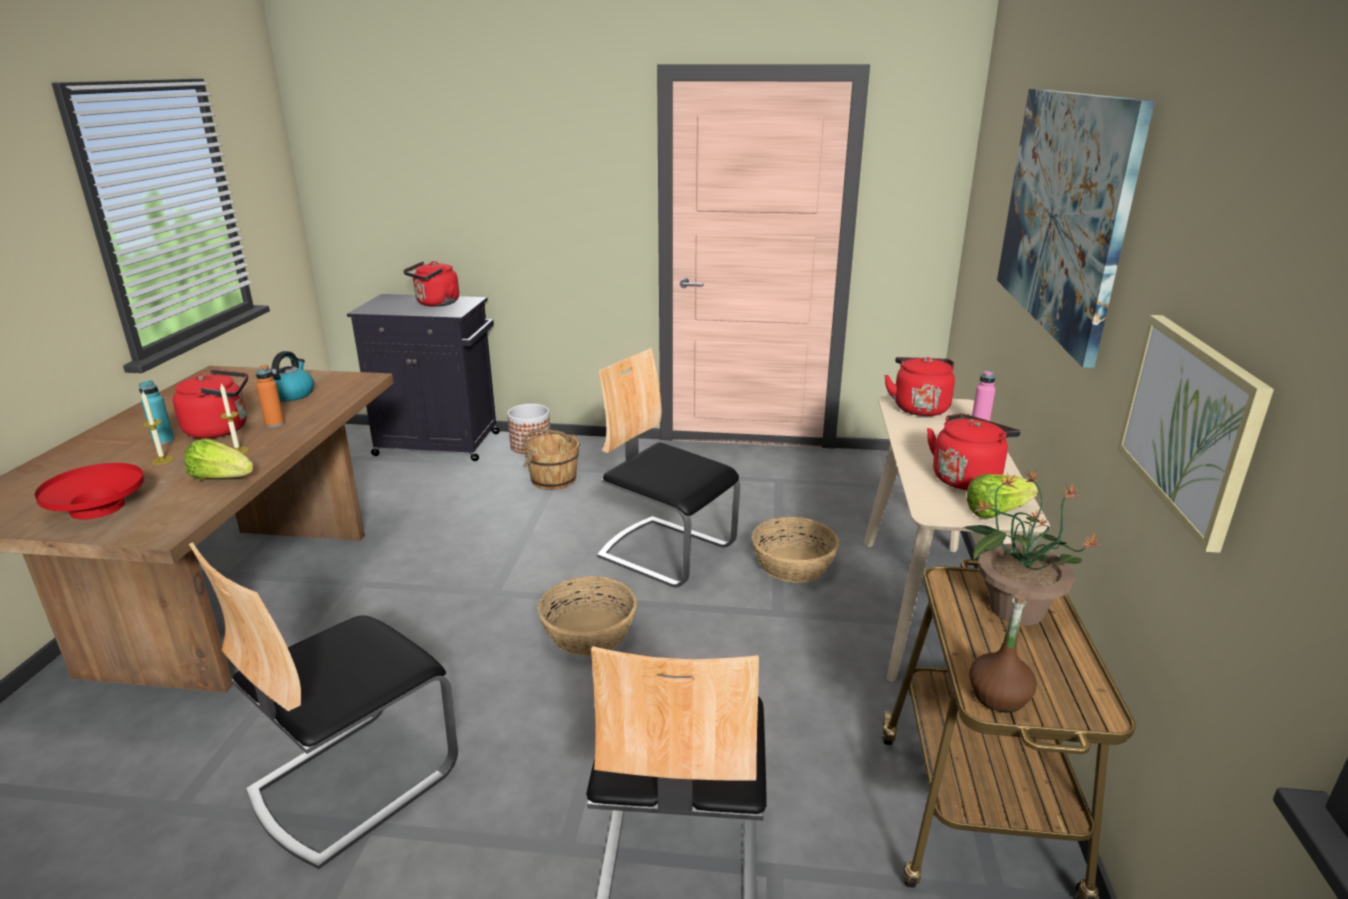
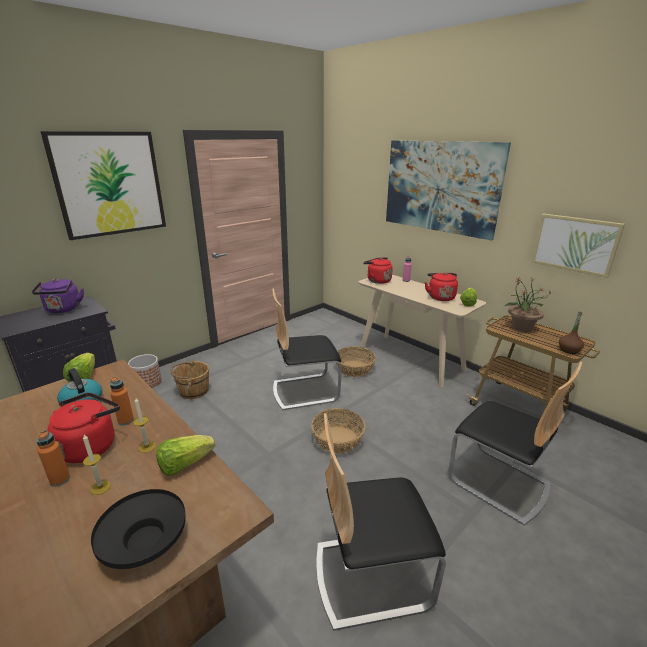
camera: 50 degrees left, 0 degrees up
red bowl [35,463,144,519] -> black bowl [91,489,186,569]
turquoise bottle [139,380,175,445] -> orange bottle [36,430,70,487]
chair [189,542,458,869] -> chair turned 90 degrees clockwise [316,413,446,631]
red kettle [403,261,459,307] -> purple kettle [32,279,84,313]
none -> picture [41,131,166,240]
none -> lettuce [63,353,95,383]

